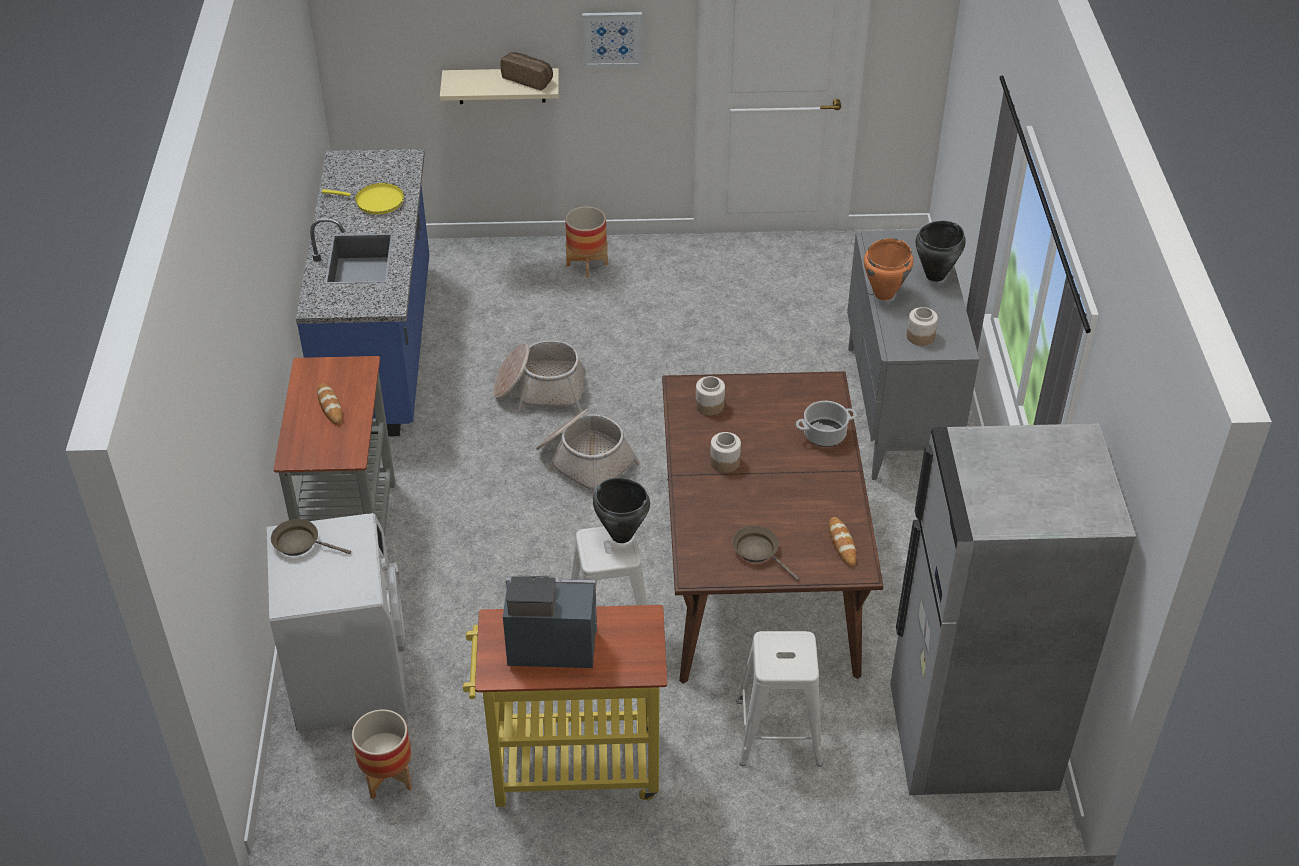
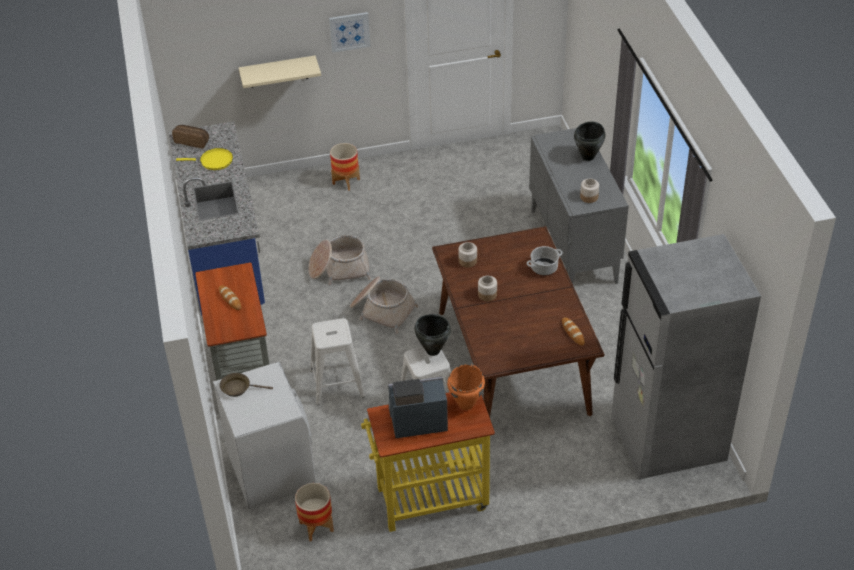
camera: 10 degrees left, 0 degrees up
bread [501,52,553,90] -> bread moved to [172,125,209,148]
brown frying pan [732,526,799,581] -> none
white stool [736,631,823,766] -> white stool moved to [310,318,365,405]
orange cooking pot [864,238,913,300] -> orange cooking pot moved to [447,364,485,410]

